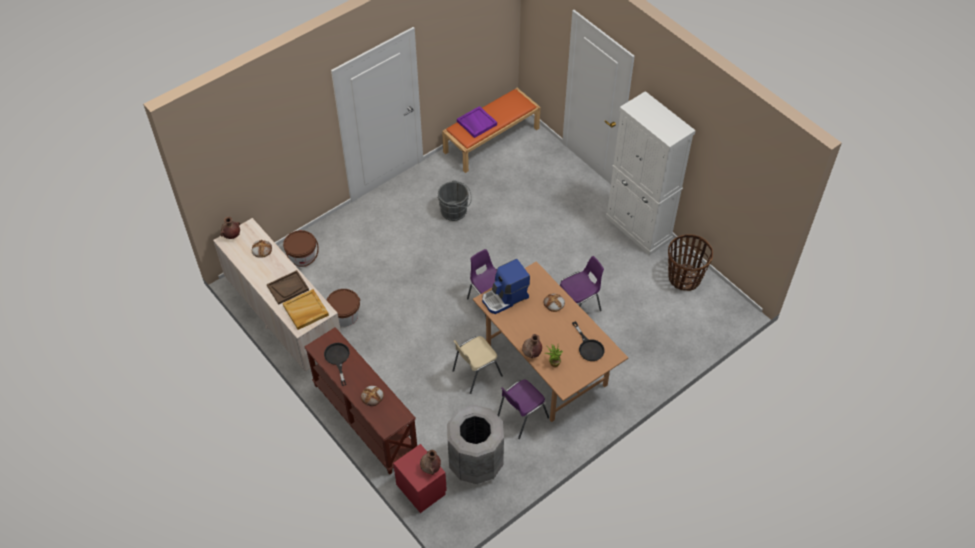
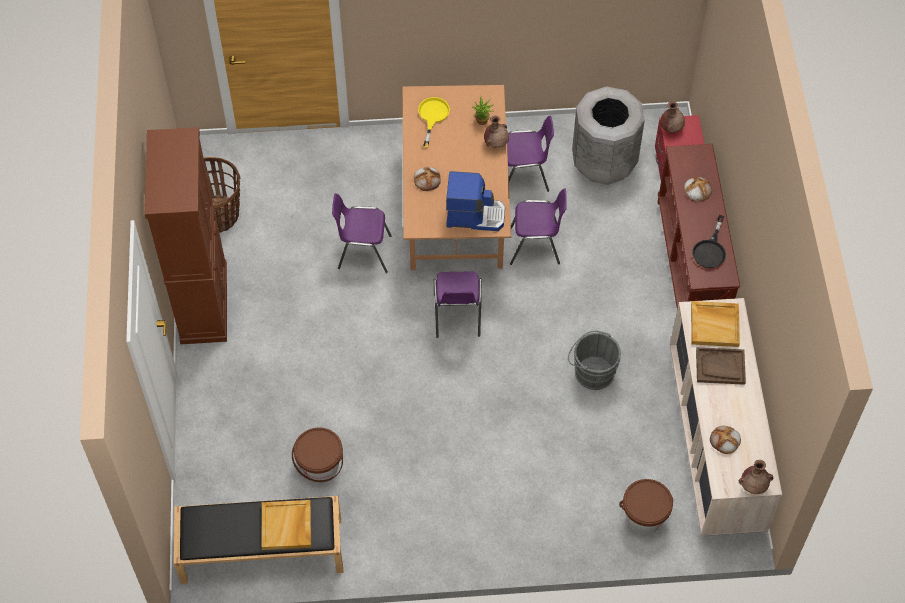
camera: 145 degrees left, 5 degrees up
brown bucket [326,289,360,327] -> brown bucket moved to [292,428,343,482]
grey bucket [438,180,472,221] -> grey bucket moved to [568,331,621,390]
orange bench [442,88,540,173] -> black bench [174,496,344,584]
beige chair [452,336,503,394] -> purple chair [510,189,567,265]
purple tray [457,106,497,138] -> beige tray [262,500,311,550]
black frying pan [572,321,605,361] -> yellow frying pan [418,97,450,147]
white cabinet [606,91,696,256] -> brown cabinet [145,127,227,344]

